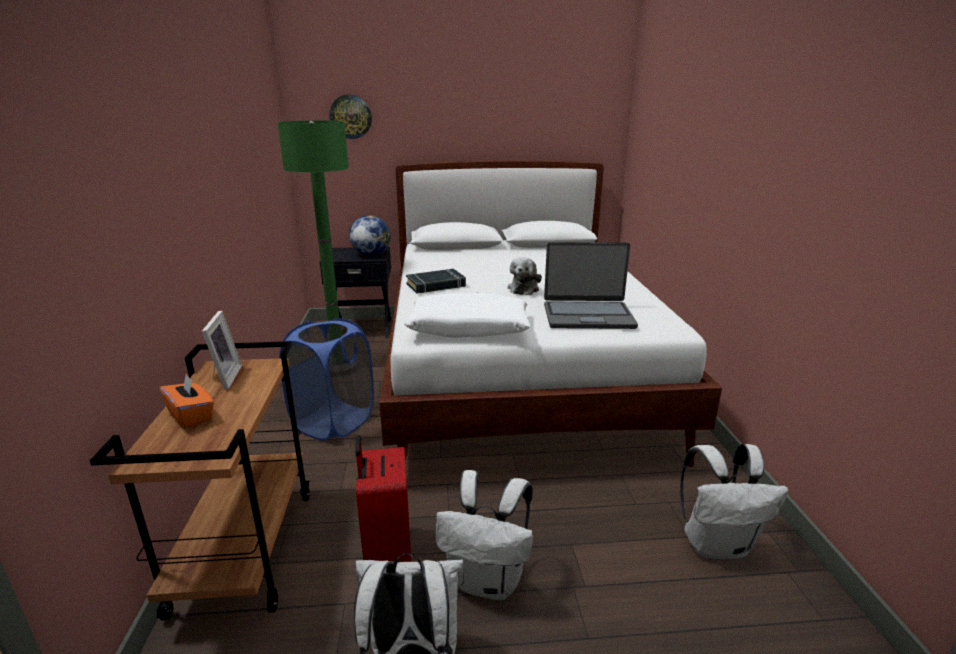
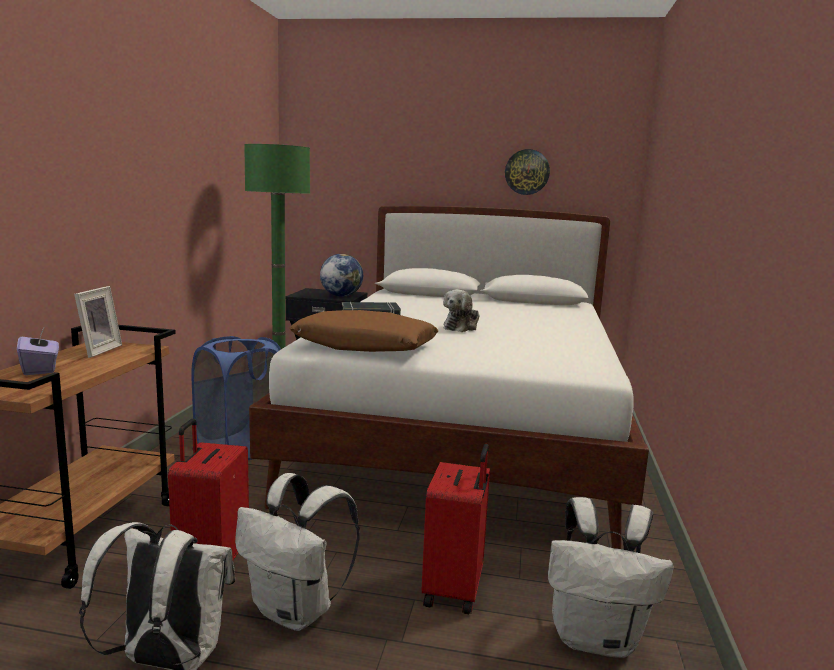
camera: 15 degrees right, 10 degrees down
orange tissue box [159,374,214,429] -> purple tissue box [17,326,59,375]
wall clock [329,95,372,139] -> wall clock moved to [505,149,550,195]
white pillow [404,293,531,338] -> brown pillow [290,310,438,352]
laptop [544,242,638,329] -> none
none -> red suitcase [422,444,490,614]

